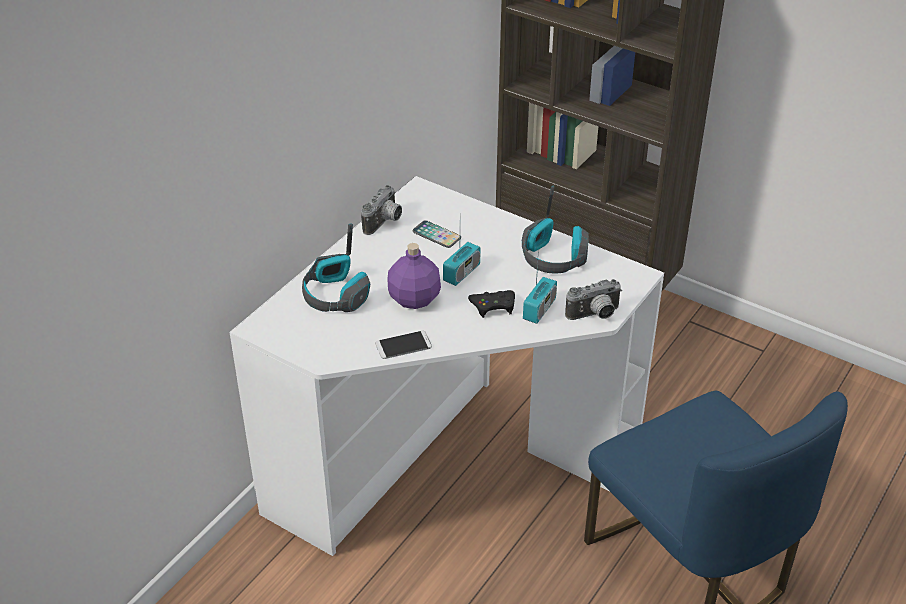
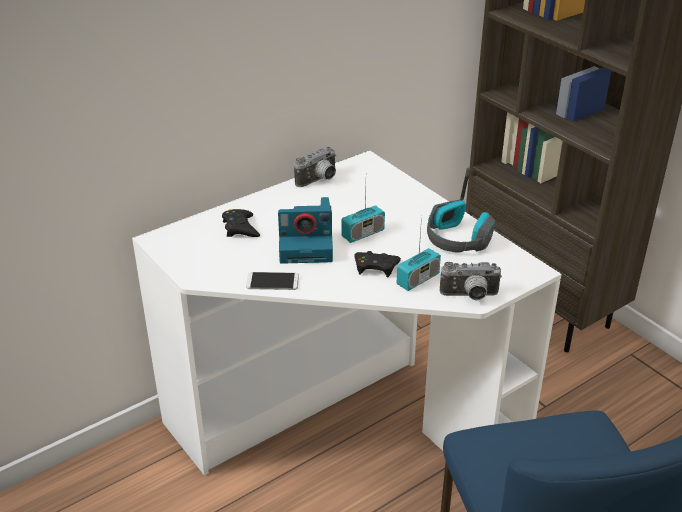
camera: 20 degrees right, 5 degrees down
headphones [302,223,370,312] -> black game controller [222,209,260,237]
purple bottle [387,243,441,309] -> camera [278,197,333,264]
phone [412,220,461,248] -> none

